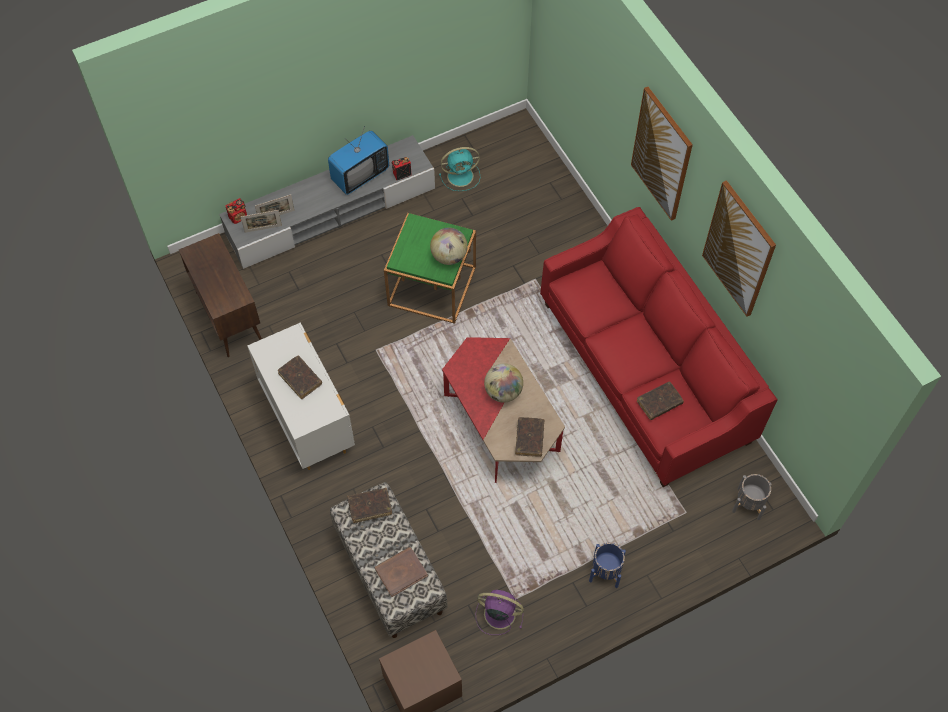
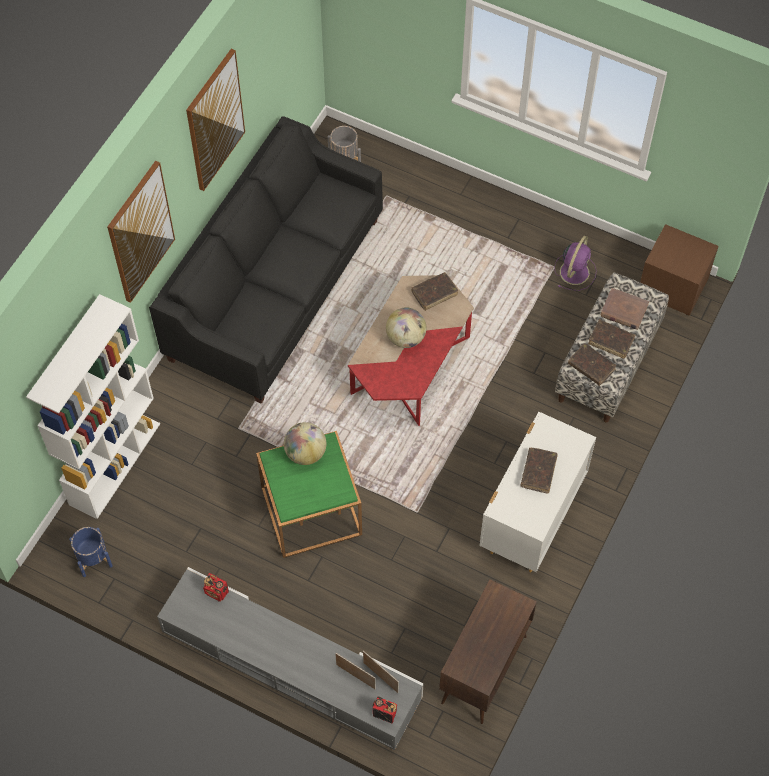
camera: 125 degrees left, 0 degrees up
television [328,126,389,195] -> none
turquoise fan [439,147,480,191] -> none
purple fan [476,590,524,635] -> purple fan turned 135 degrees counterclockwise [554,236,597,291]
red sofa [540,207,778,487] -> black sofa [149,116,383,404]
blue planter [589,543,626,588] -> blue planter moved to [69,527,113,577]
brown book [637,382,684,420] -> brown book moved to [588,320,635,359]
none -> white bookcase [26,294,160,519]

